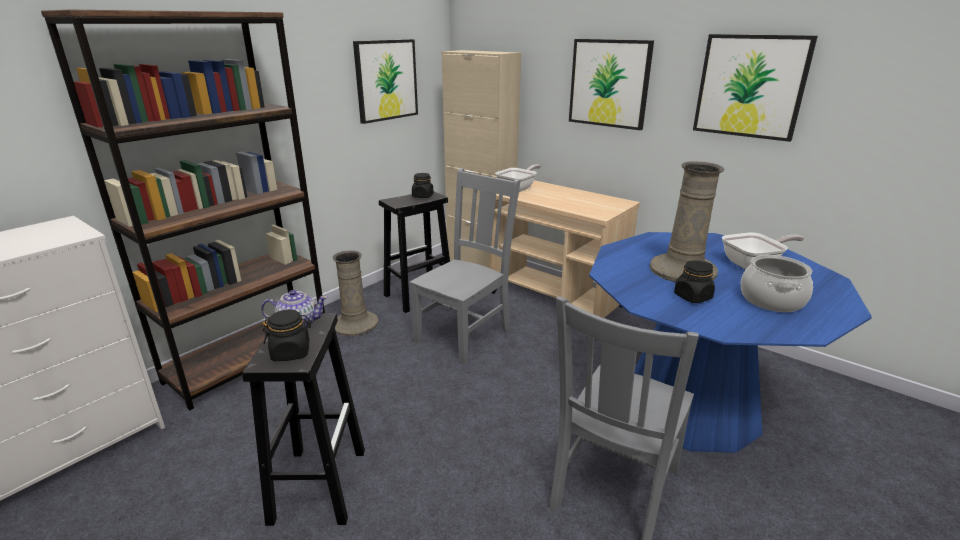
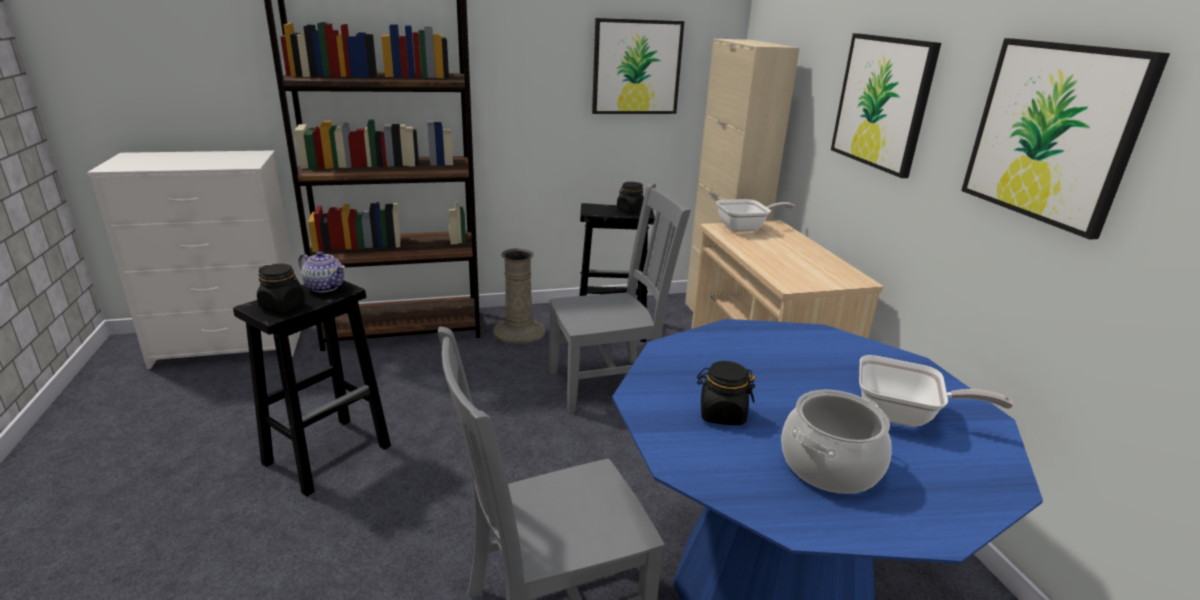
camera: 35 degrees right, 0 degrees up
beige vase [650,161,725,282] -> none

